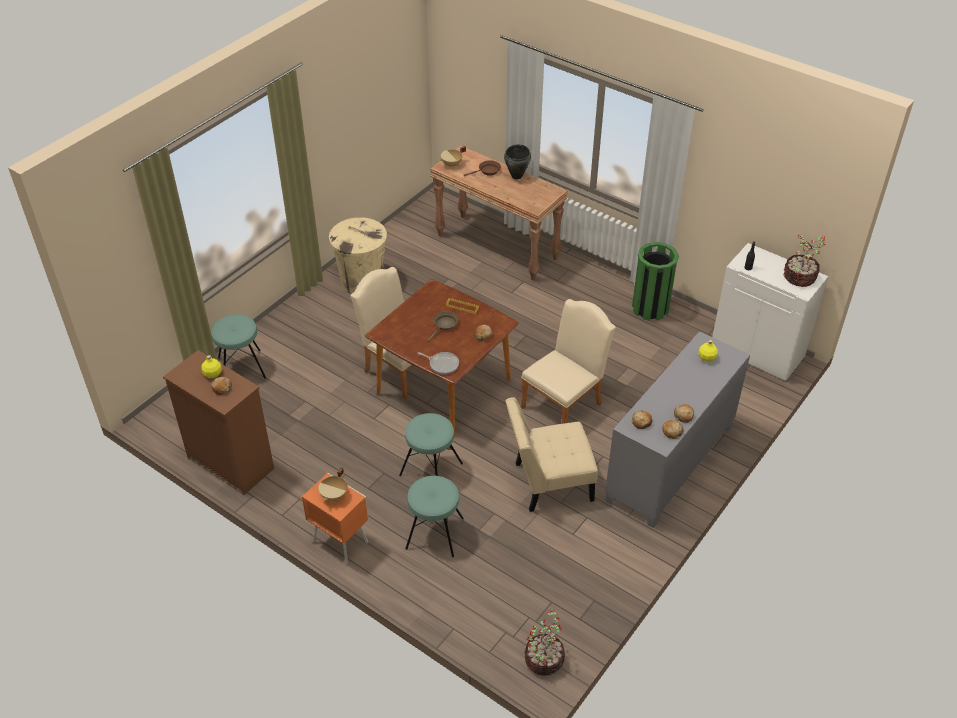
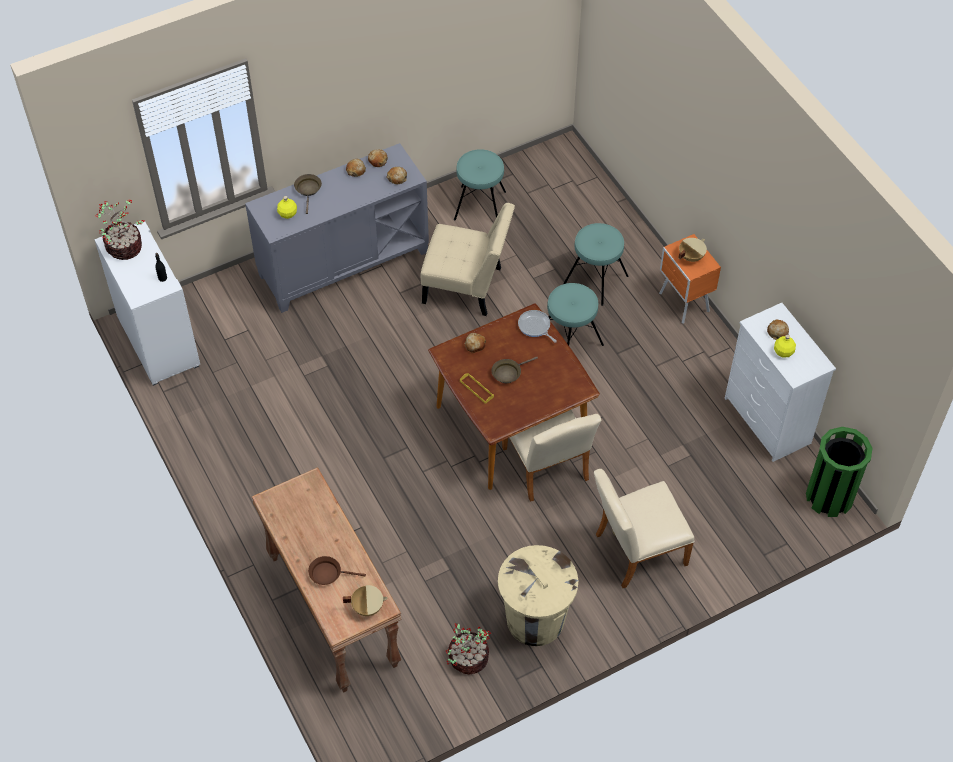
camera: 155 degrees left, 10 degrees up
brown dresser [163,350,274,495] -> white dresser [725,303,836,462]
turquoise stool [211,314,266,379] -> turquoise stool moved to [454,149,506,220]
black cooking pot [504,144,531,179] -> none
beige chair [521,299,616,424] -> beige chair moved to [594,469,694,588]
potted plant [525,610,565,676] -> potted plant moved to [446,623,491,674]
green trash can [632,242,679,321] -> green trash can moved to [806,427,873,517]
none -> brown frying pan [294,174,322,214]

